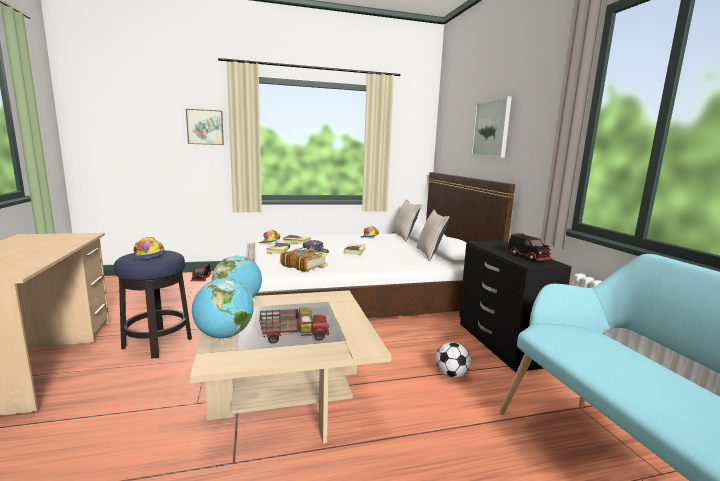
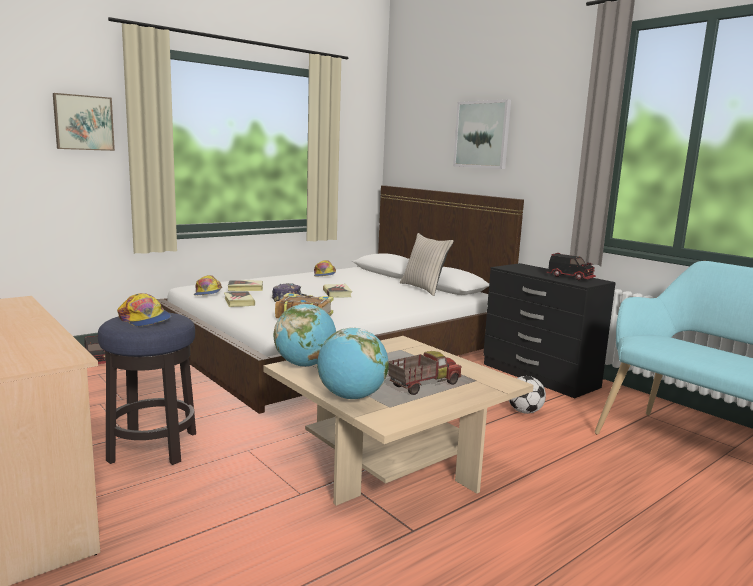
camera: 25 degrees left, 0 degrees up
beige pillow [392,200,422,242] -> none

